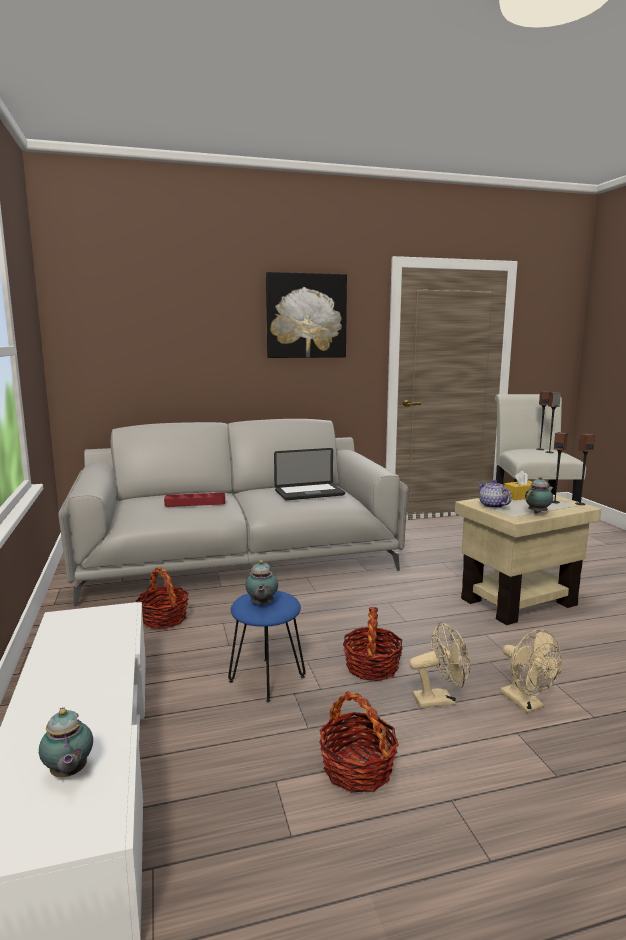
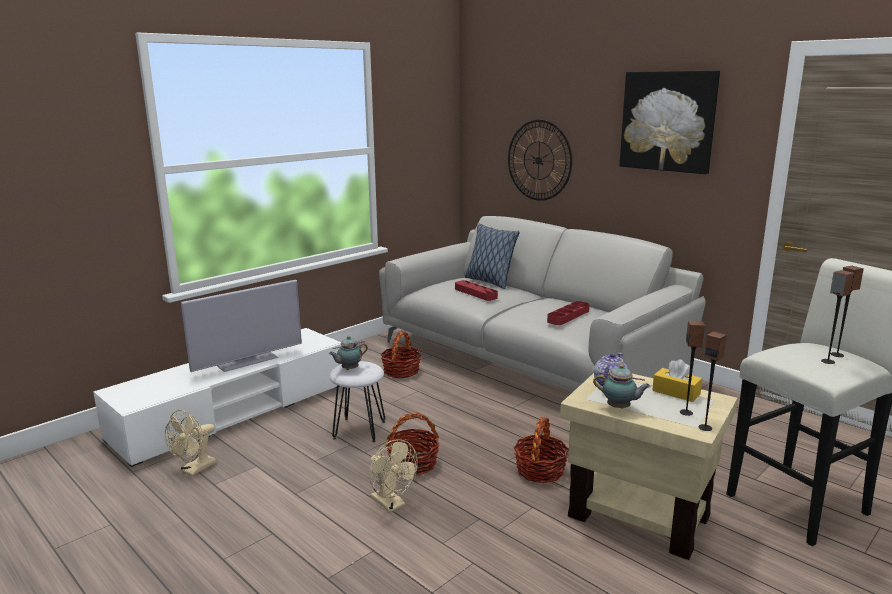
camera: 60 degrees right, 5 degrees up
teapot [39,707,93,777] -> none
blue stool [228,591,306,702] -> white stool [329,361,385,442]
laptop [274,448,345,500] -> red tray [547,301,589,325]
basket [319,691,399,793] -> basket moved to [514,417,569,483]
beige fan [500,629,562,713] -> beige fan moved to [165,410,217,476]
none -> television [181,280,302,372]
none -> pillow [465,223,520,289]
none -> wall clock [508,120,572,201]

